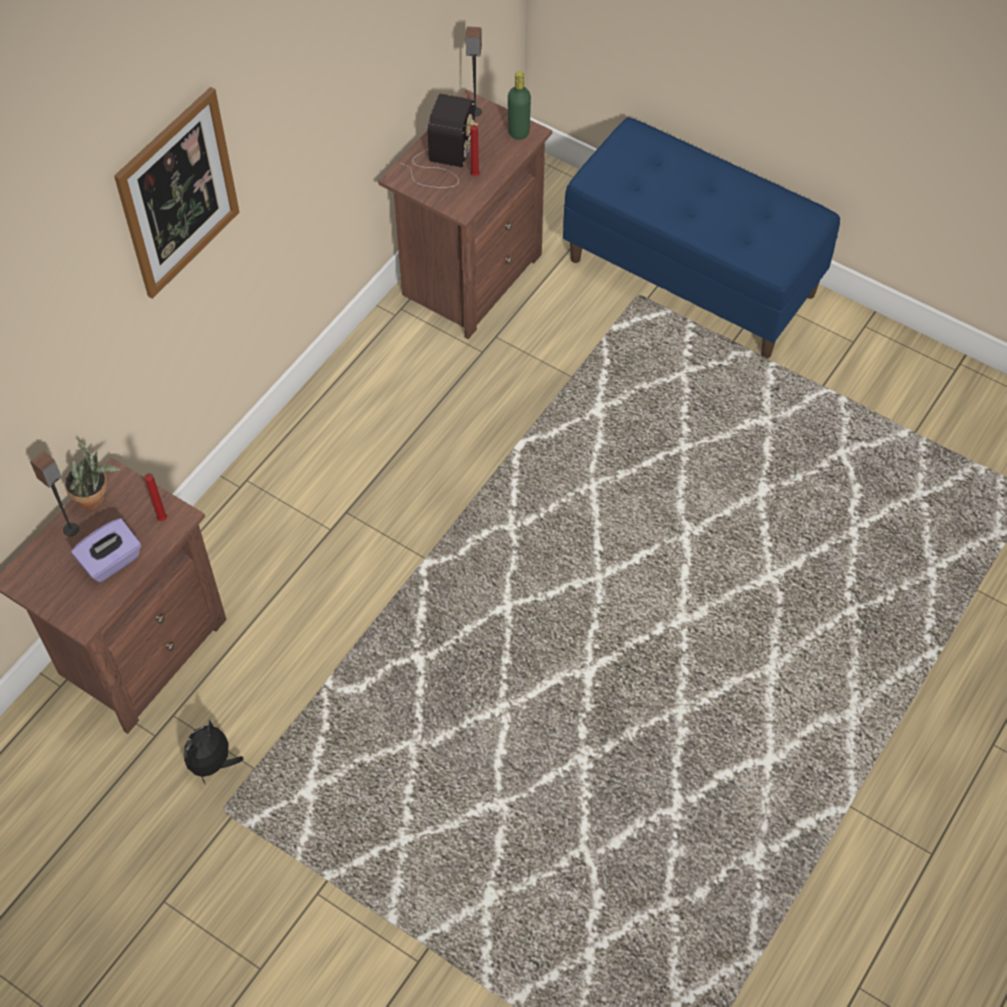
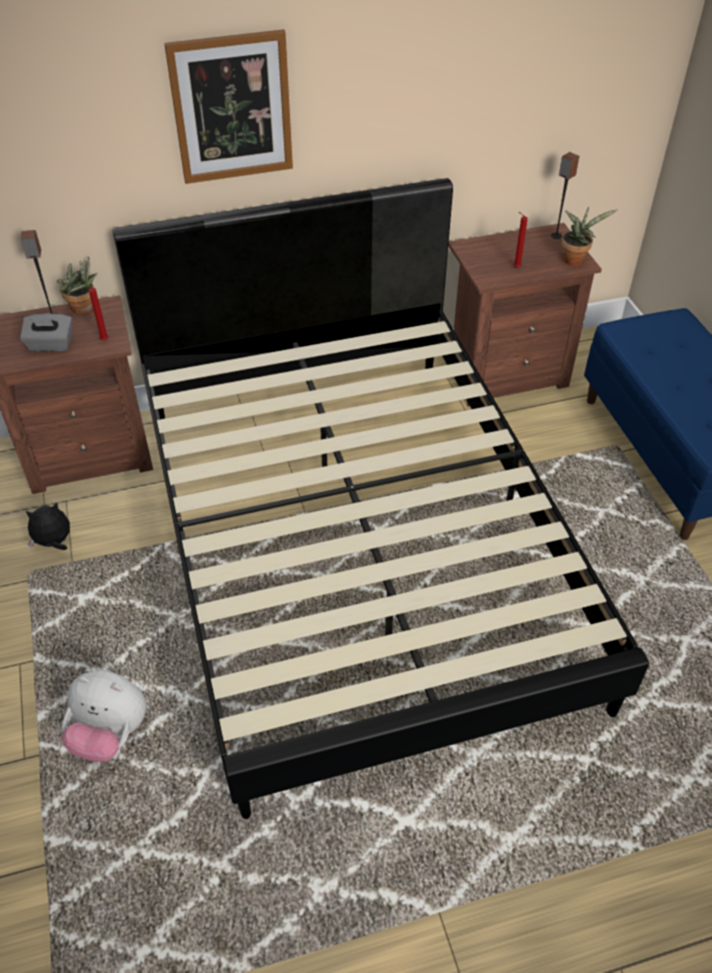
camera: 40 degrees right, 10 degrees down
purple tissue box [71,518,141,583] -> grey tissue box [20,314,72,351]
radio [400,94,478,188] -> none
green bottle [508,71,531,140] -> potted plant [562,207,618,265]
none -> plush toy [61,670,146,762]
none -> black bed [113,178,649,819]

